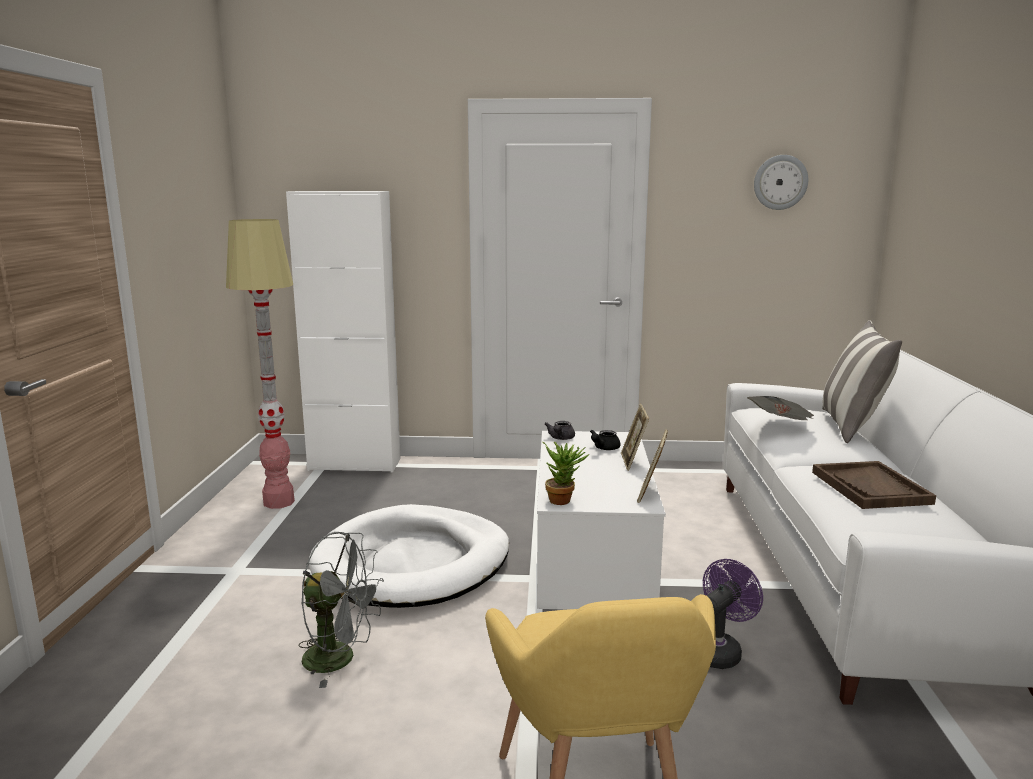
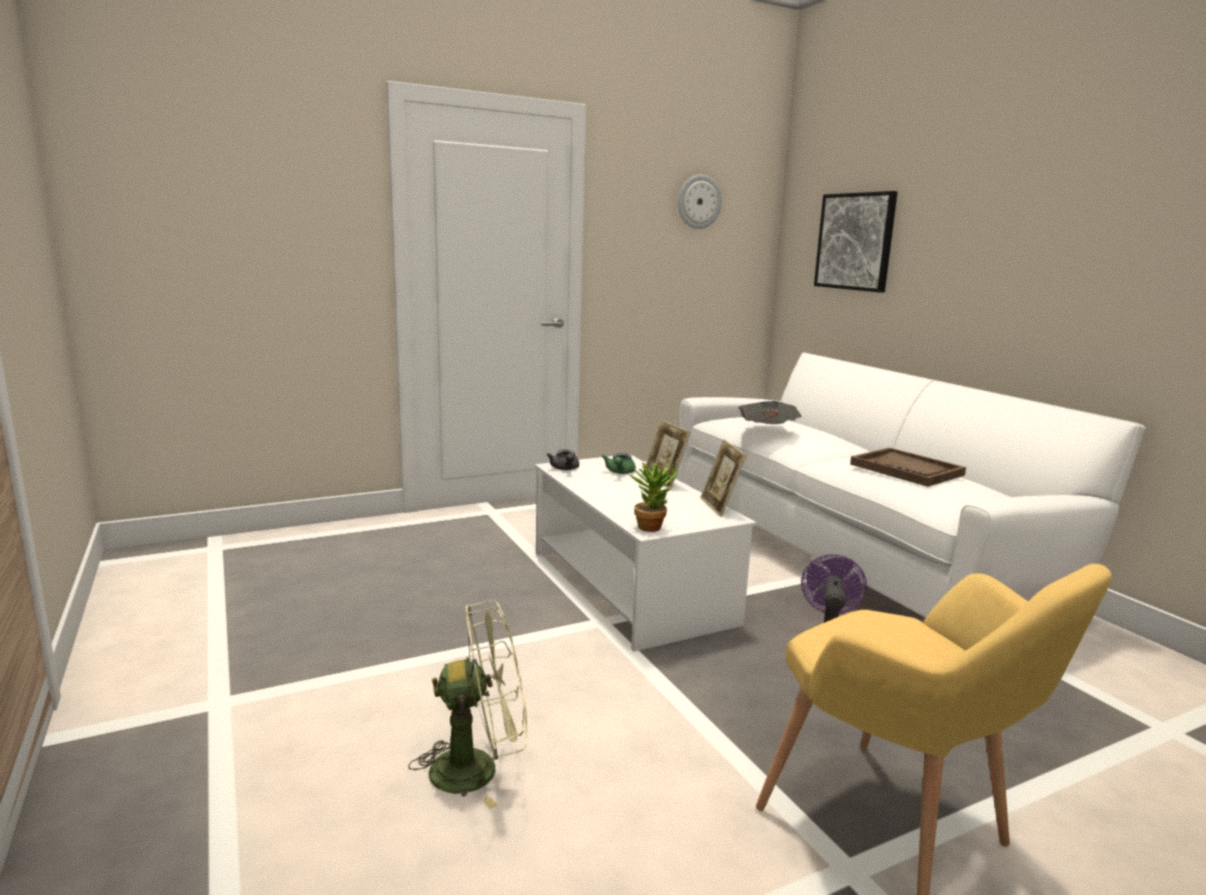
camera: 30 degrees left, 0 degrees up
floor lamp [226,219,295,509] -> none
white cabinet [286,191,401,472] -> none
grey fan [298,532,384,688] -> green fan [409,600,527,809]
white dog bed [309,504,509,608] -> none
black teapot [590,430,621,450] -> green teapot [602,453,636,474]
pillow [822,320,902,443] -> none
none -> picture [814,191,897,292]

